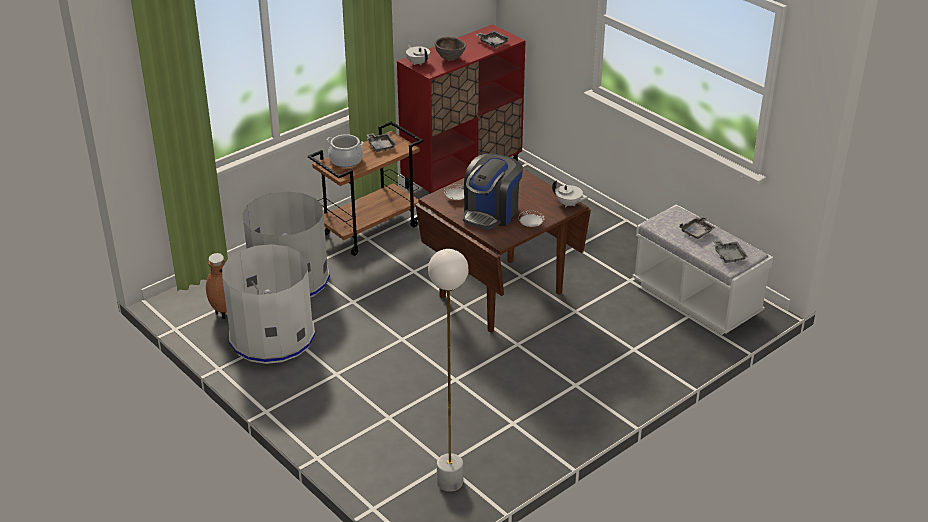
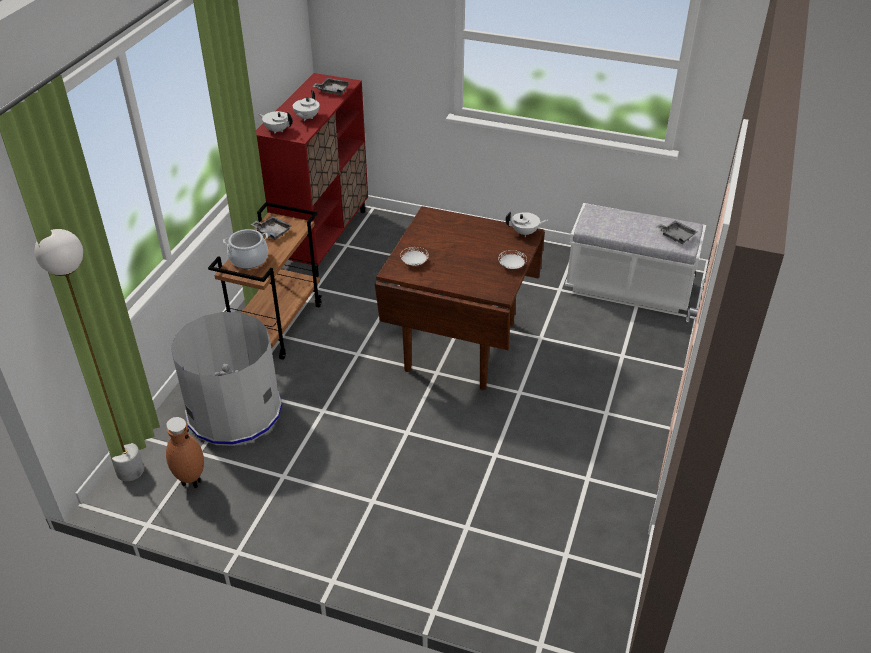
camera: 30 degrees left, 5 degrees up
white trash can [222,244,315,364] -> none
white floor lamp [428,249,469,492] -> white floor lamp moved to [34,229,144,481]
brown bowl [435,37,466,61] -> white teapot [293,90,320,121]
coffee machine [463,154,523,230] -> none
grey tray [680,216,716,239] -> none

